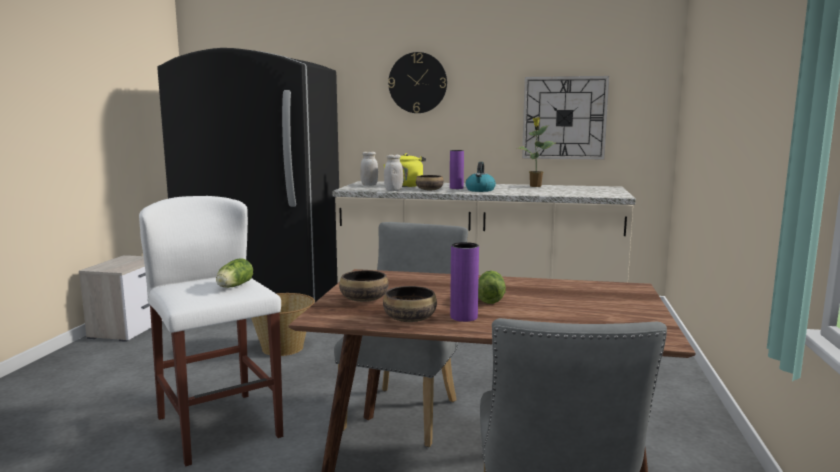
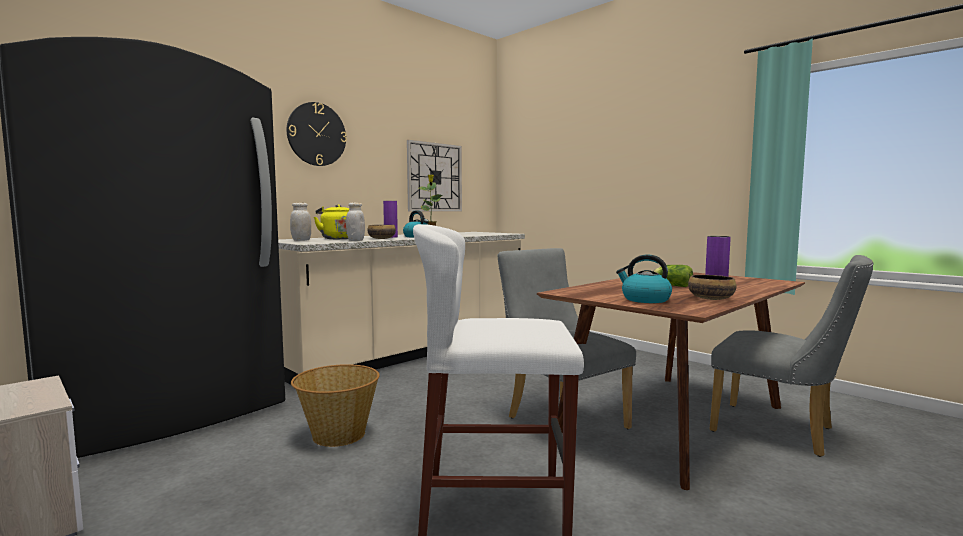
camera: 55 degrees left, 5 degrees down
lettuce [216,258,253,288] -> none
bowl [339,270,388,302] -> kettle [616,255,672,303]

